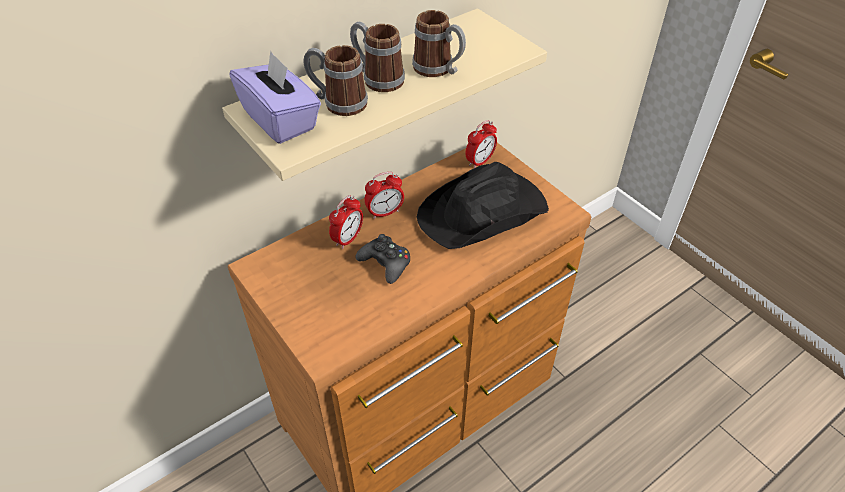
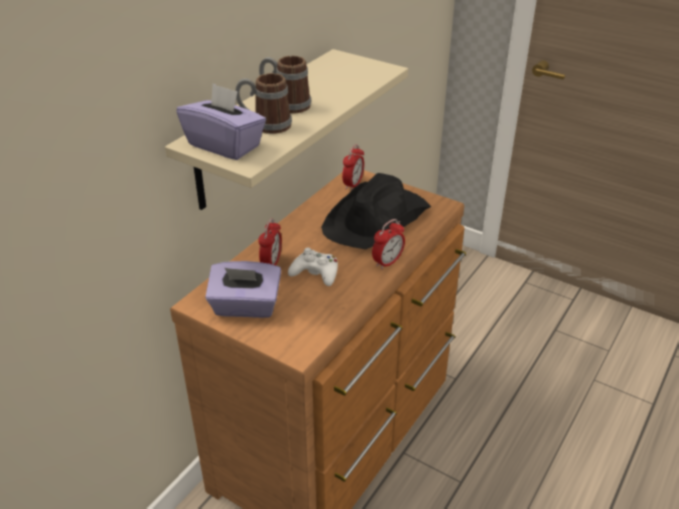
camera: 20 degrees left, 10 degrees down
black game controller [355,234,410,284] -> white game controller [288,248,338,286]
alarm clock [364,172,404,219] -> alarm clock moved to [372,219,405,270]
mug [412,10,466,77] -> none
none -> purple tissue box [205,261,281,318]

